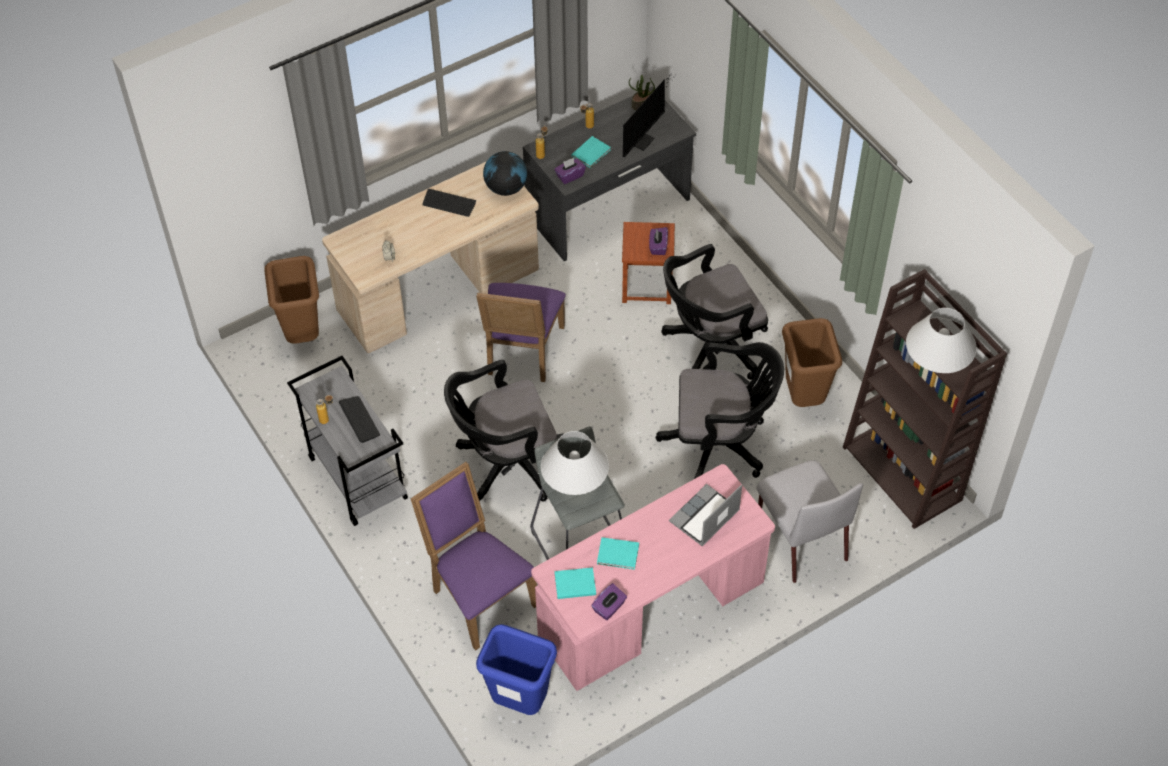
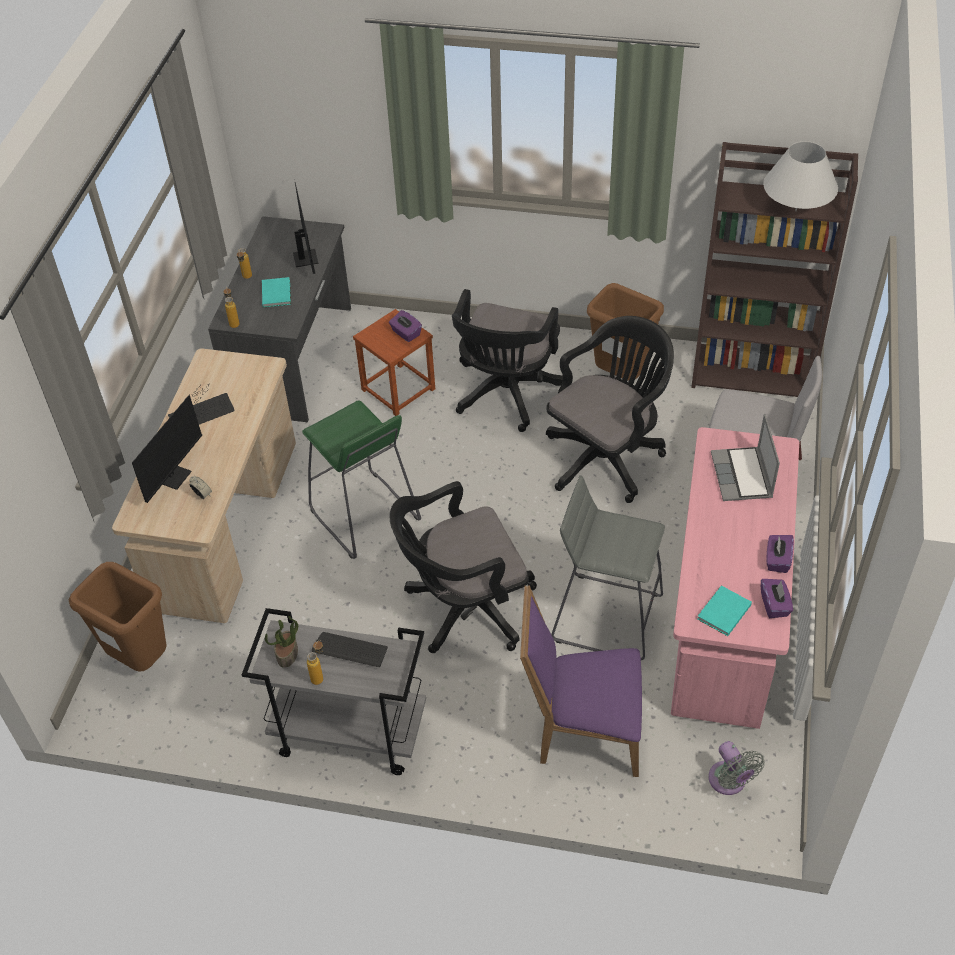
camera: 45 degrees left, 5 degrees down
black office chair [444,360,563,502] -> black office chair turned 45 degrees clockwise [389,481,537,653]
purple chair [476,283,566,382] -> green stool [302,401,421,559]
blue trash can [476,624,557,715] -> grey fan [708,741,764,795]
globe [483,151,527,196] -> none
white table lamp [541,431,609,495] -> none
purple tissue box [554,158,586,184] -> purple tissue box moved to [766,535,794,573]
turquoise book [597,537,639,570] -> none
potted plant [629,74,655,110] -> potted plant moved to [265,616,298,668]
none -> monitor [132,384,210,503]

